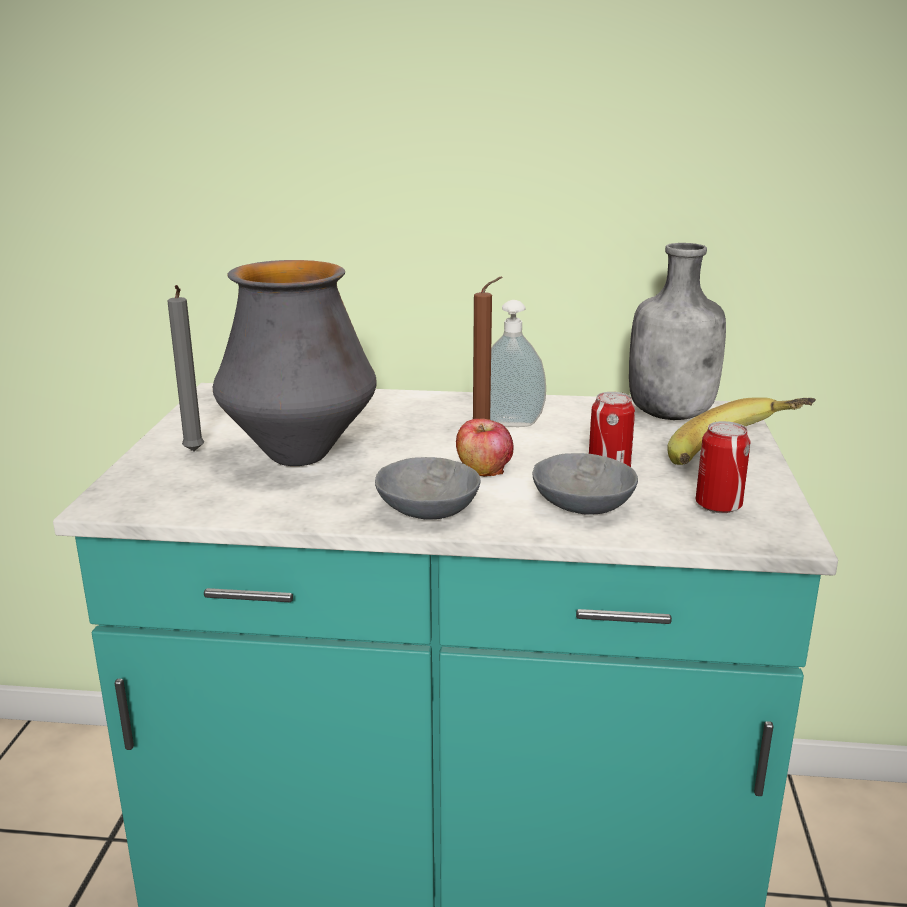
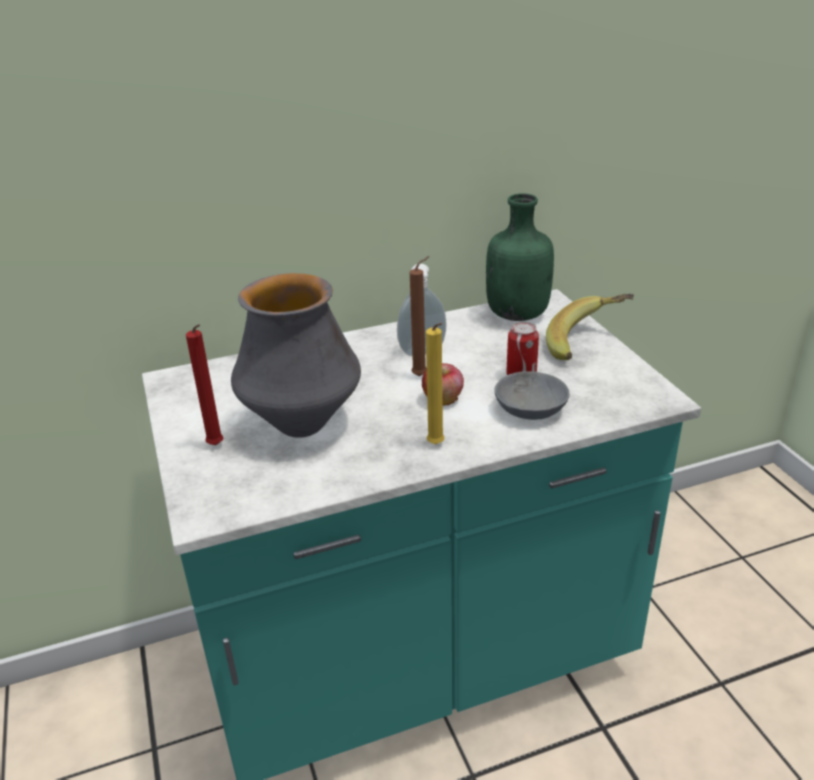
camera: 25 degrees left, 10 degrees up
grey candle [167,285,204,451] -> red candle [186,324,223,445]
grey bowl [375,457,481,520] -> yellow candle [426,323,445,445]
grey bottle [629,243,726,420] -> green bottle [486,193,554,321]
can [696,421,750,513] -> none

